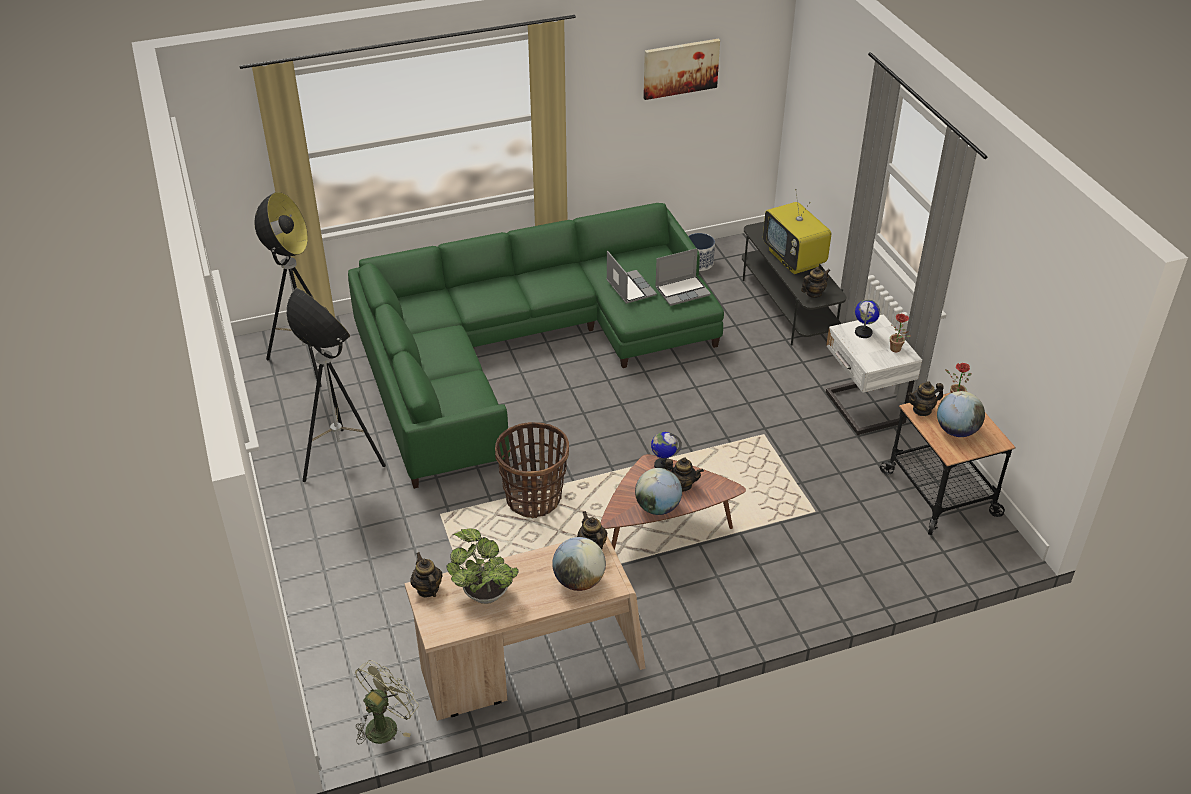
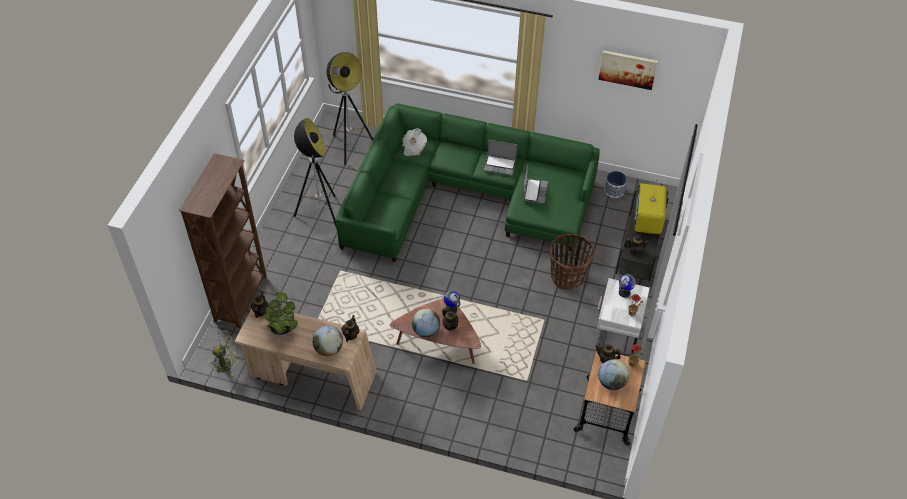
camera: 35 degrees right, 10 degrees up
basket [495,422,569,518] -> basket moved to [549,234,595,290]
laptop [655,248,711,306] -> laptop moved to [484,140,517,176]
none -> brown bookcase [179,153,267,328]
none -> newspaper [402,128,427,156]

